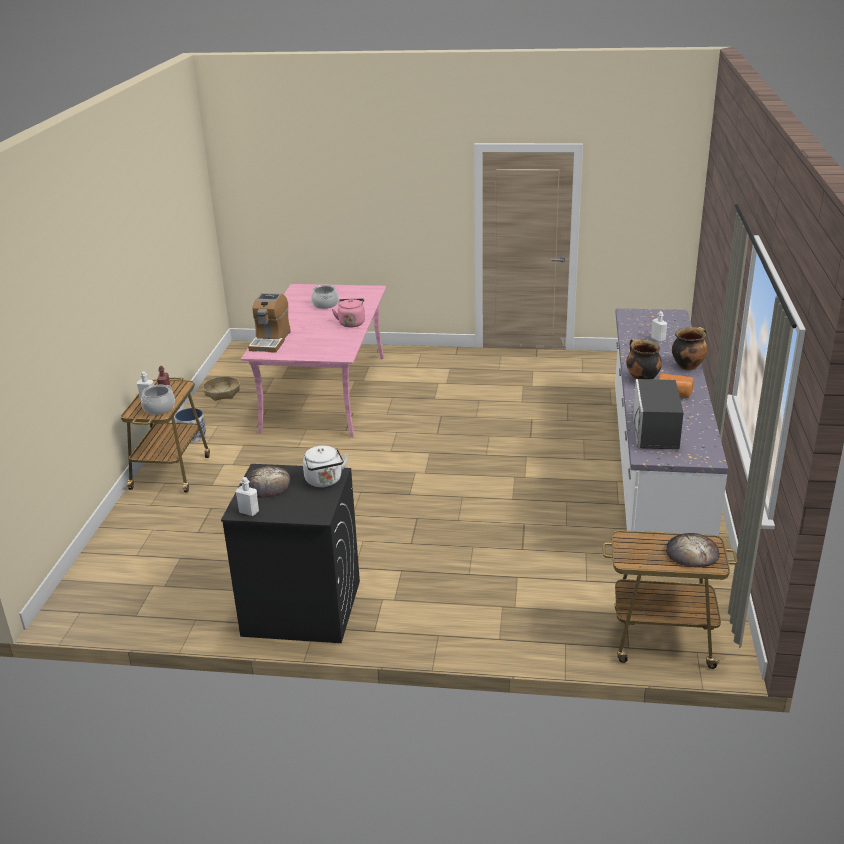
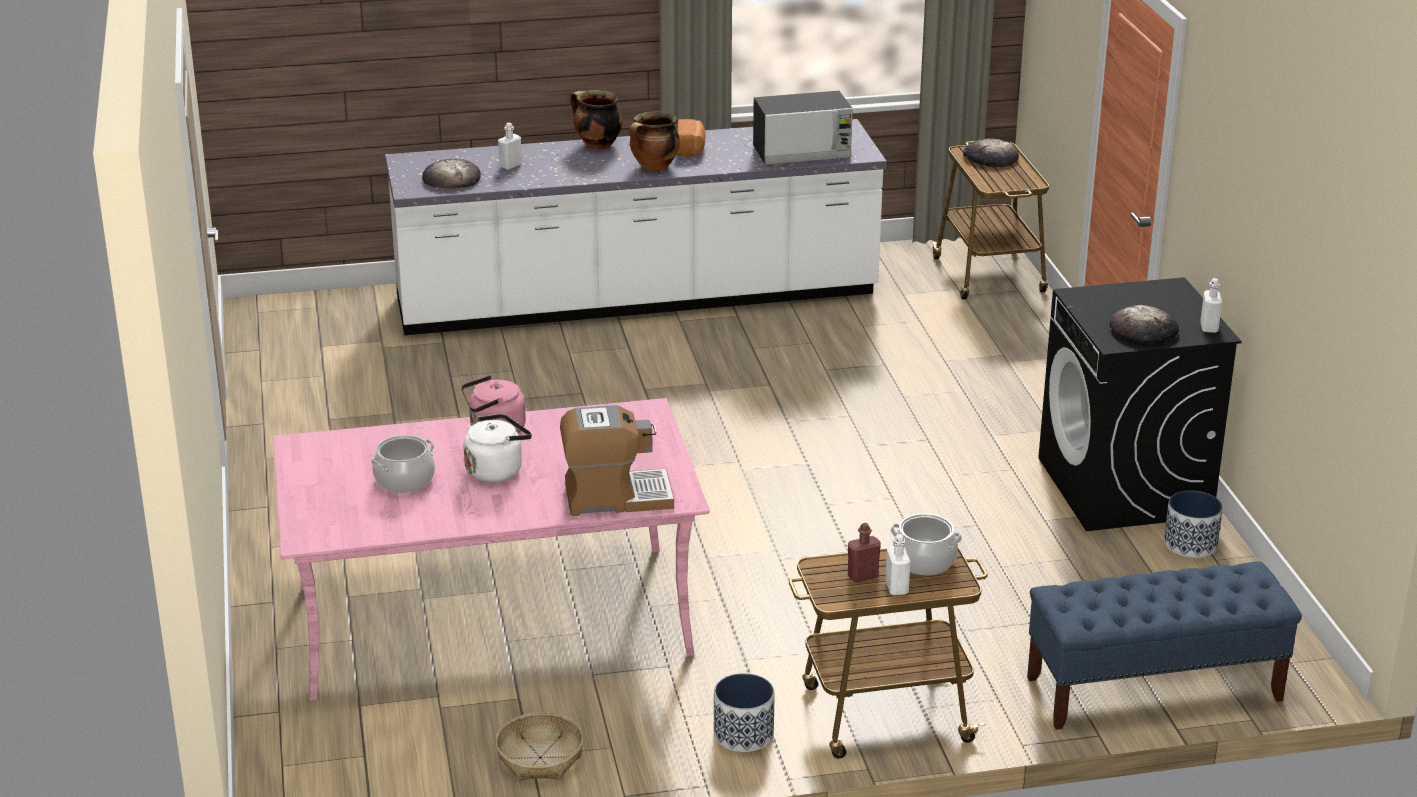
camera: 110 degrees left, 0 degrees up
white kettle [303,446,348,487] -> white kettle moved to [464,414,532,483]
none -> bread [422,159,481,189]
none -> blue bench [1027,562,1302,730]
none -> planter [1164,491,1223,558]

